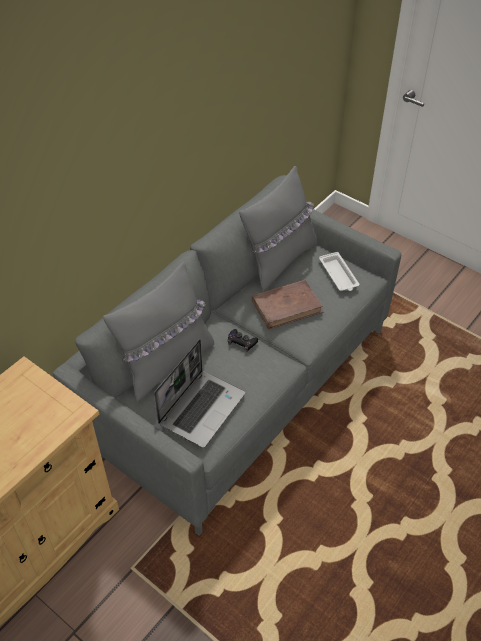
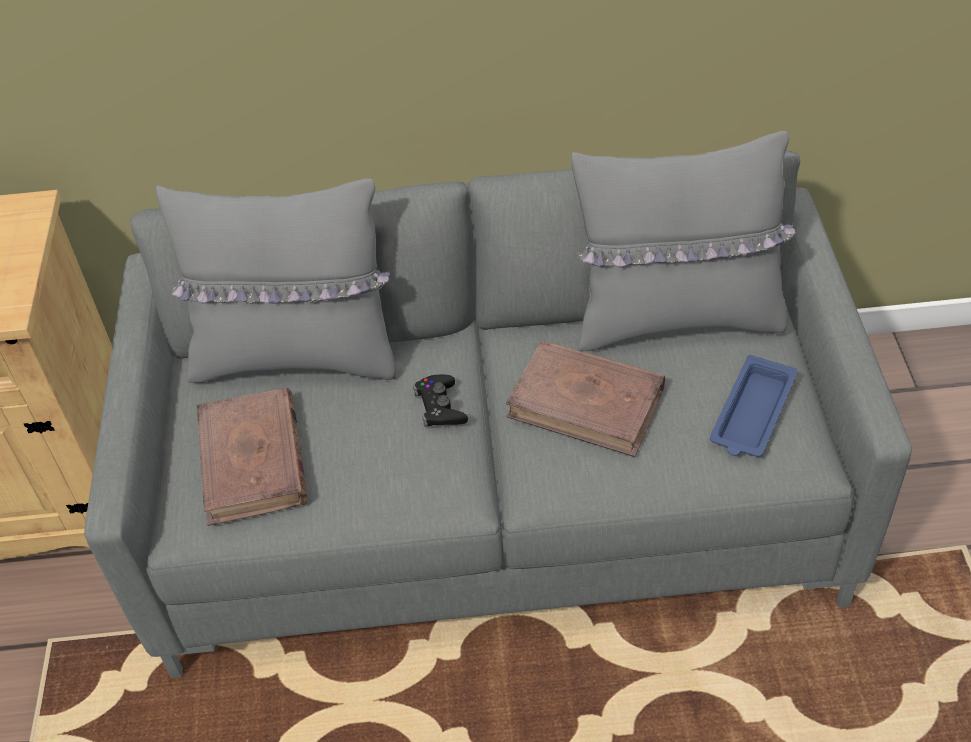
camera: 50 degrees right, 0 degrees up
laptop [154,339,245,448] -> brown book [196,388,307,526]
white tray [319,252,359,291] -> blue tray [710,355,798,457]

